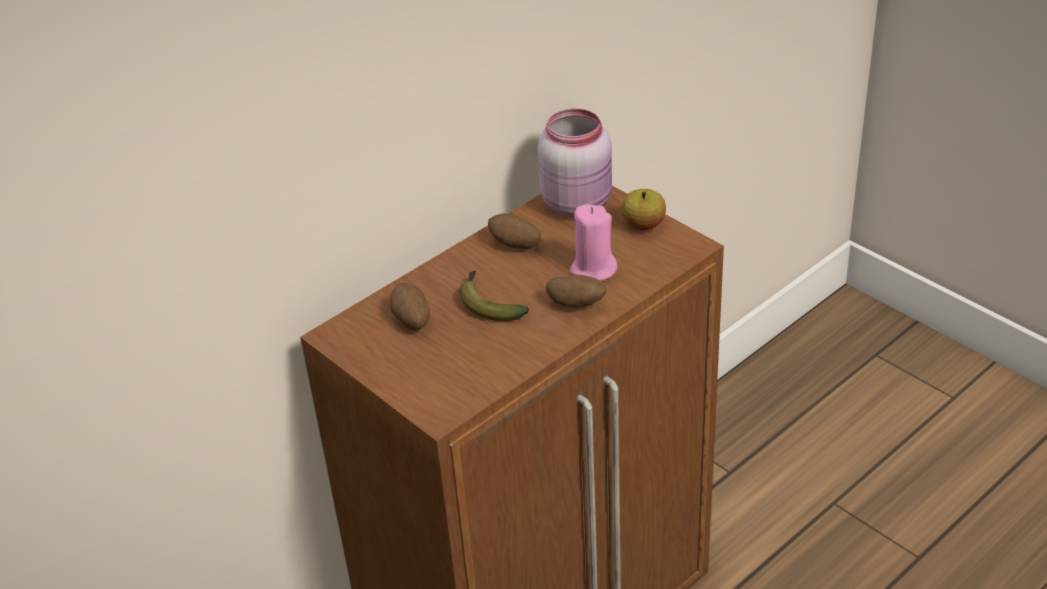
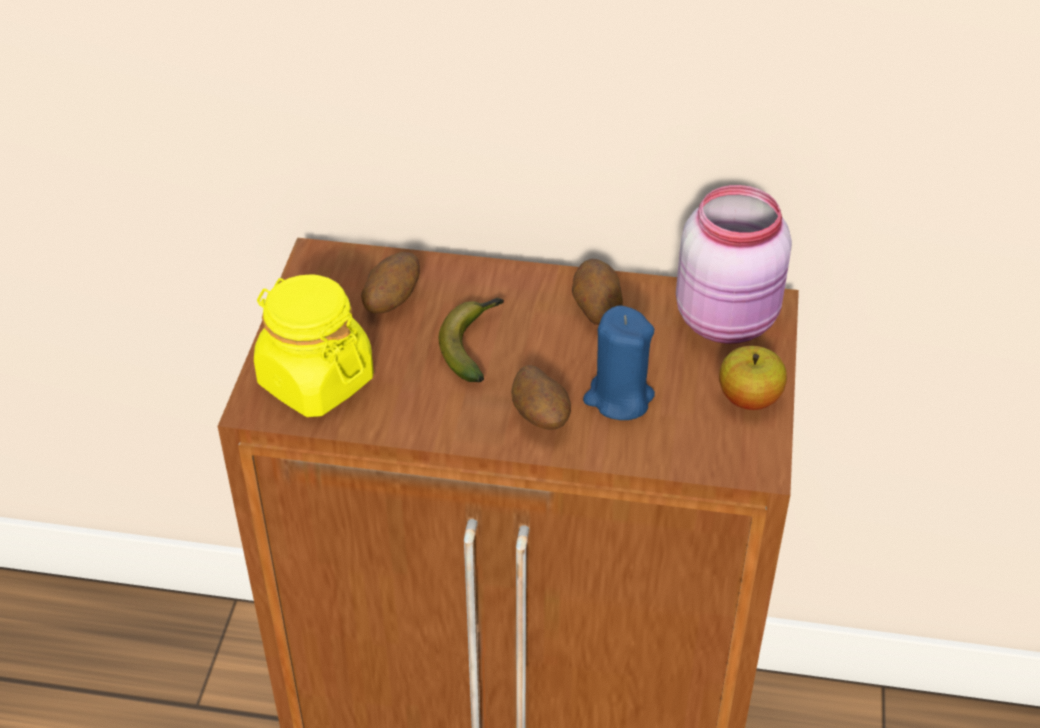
camera: 50 degrees right, 5 degrees up
pink candle [570,204,617,281] -> blue candle [583,305,655,420]
none -> yellow jar [254,274,374,417]

